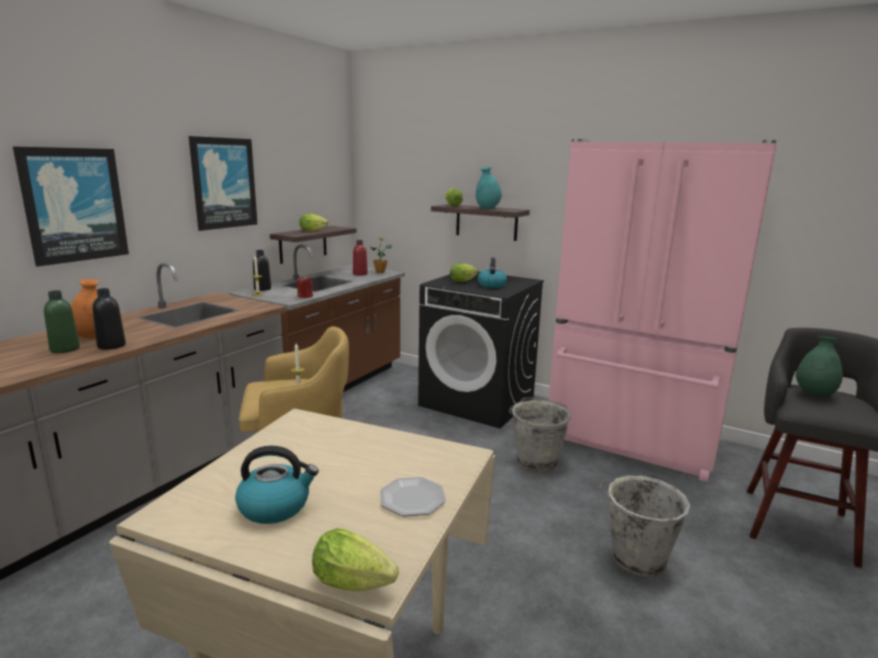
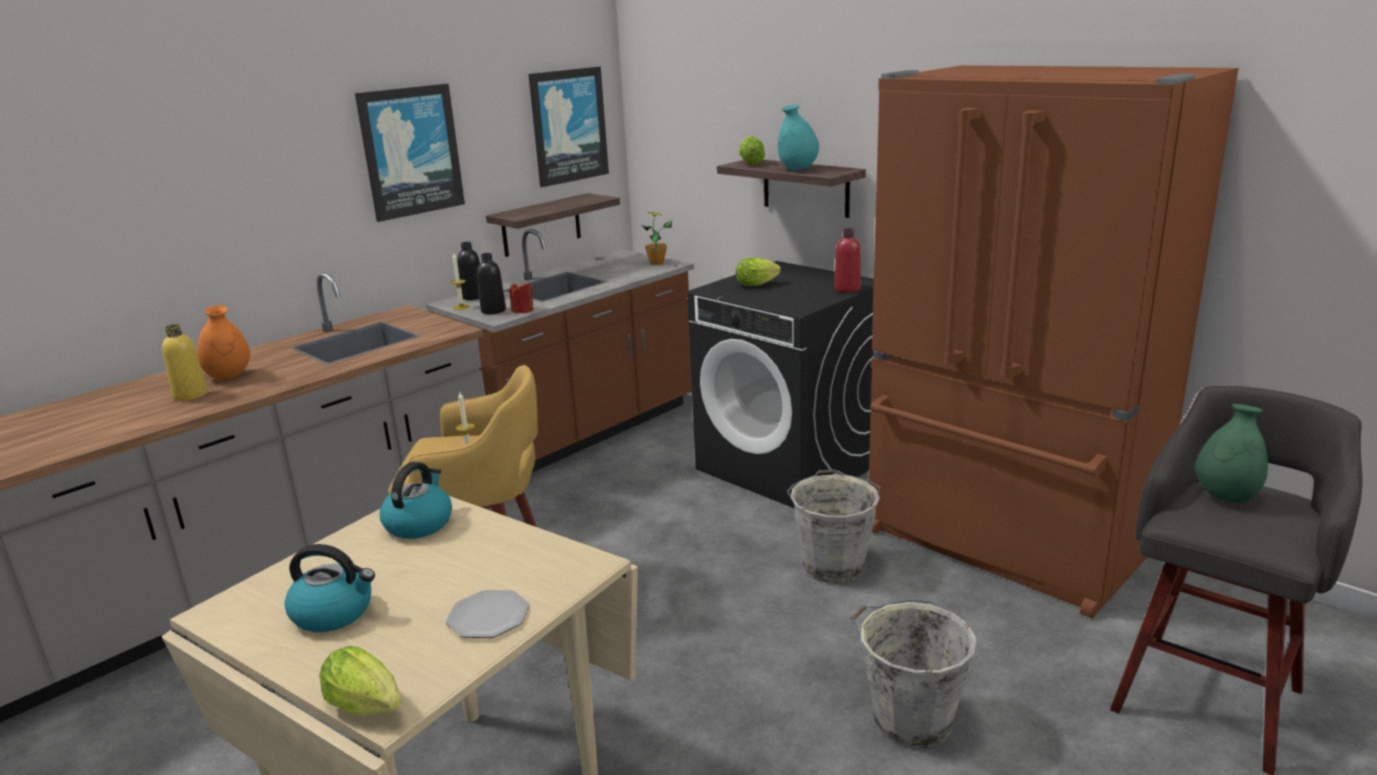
camera: 15 degrees right, 5 degrees up
picture [13,146,129,267] -> picture moved to [528,67,609,187]
green bottle [44,290,80,353] -> yellow bottle [162,324,207,401]
black bottle [92,288,126,350] -> black bottle moved to [477,253,506,314]
lettuce [300,214,328,231] -> none
red bottle [353,240,368,276] -> red bottle moved to [834,228,861,293]
kettle [478,258,507,288] -> kettle moved to [380,462,452,539]
pink fridge [548,139,776,482] -> brown fridge [869,65,1239,618]

